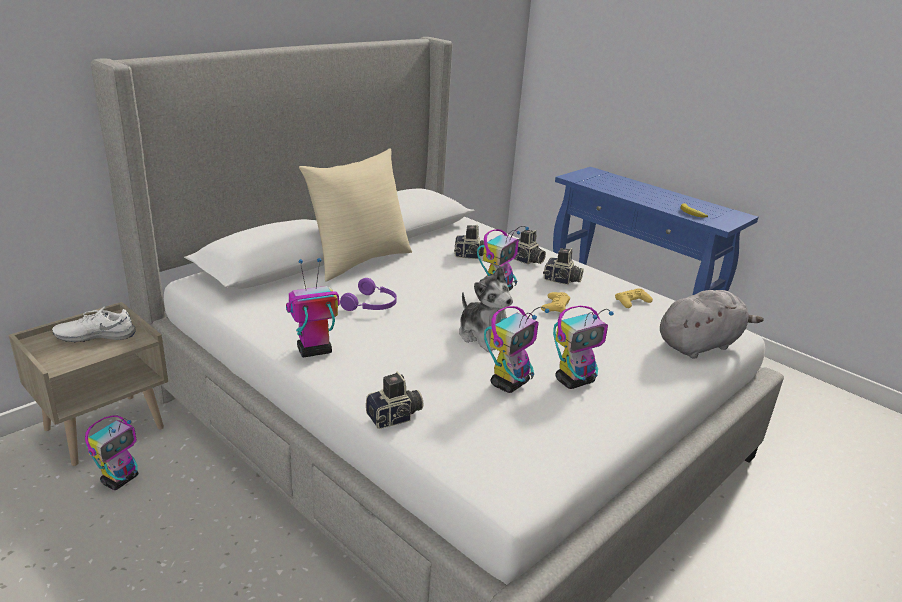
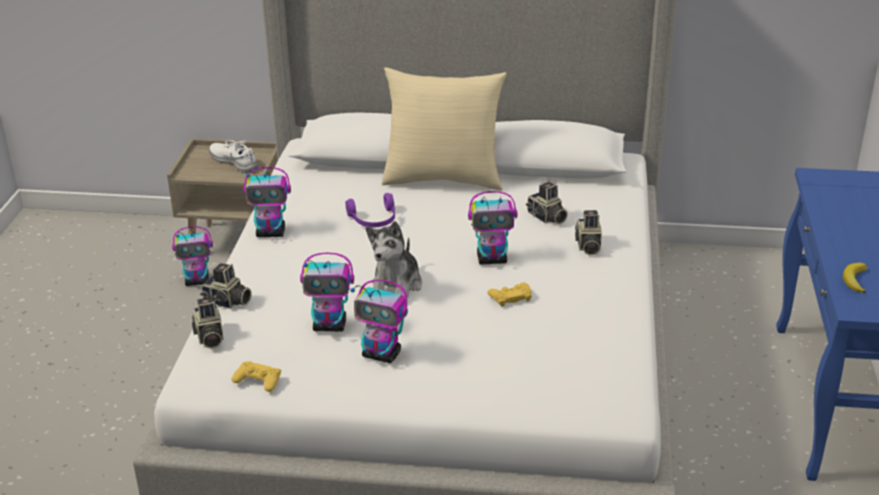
camera: 55 degrees right, 5 degrees up
toy robot [286,258,340,357] -> toy robot turned 150 degrees clockwise [243,167,291,237]
camera [543,248,584,285] -> camera moved to [192,297,224,348]
yellow game controller [615,288,653,308] -> yellow game controller moved to [232,361,281,392]
grey plush toy [660,290,763,359] -> none

